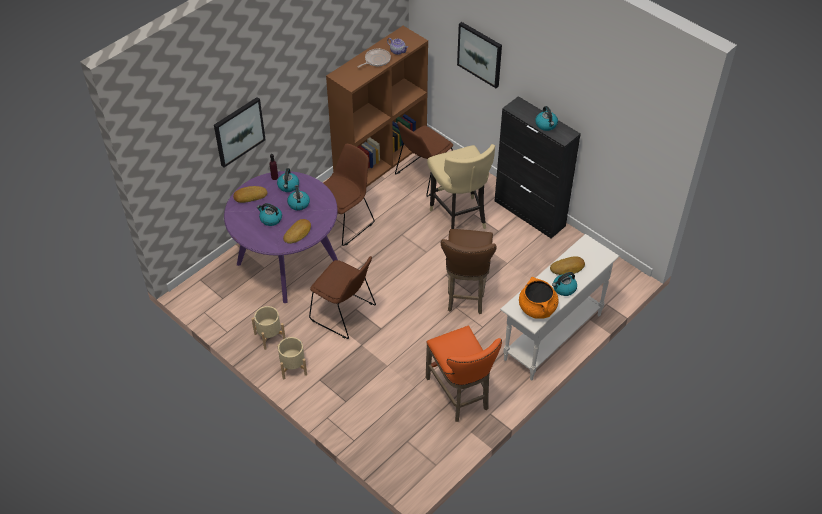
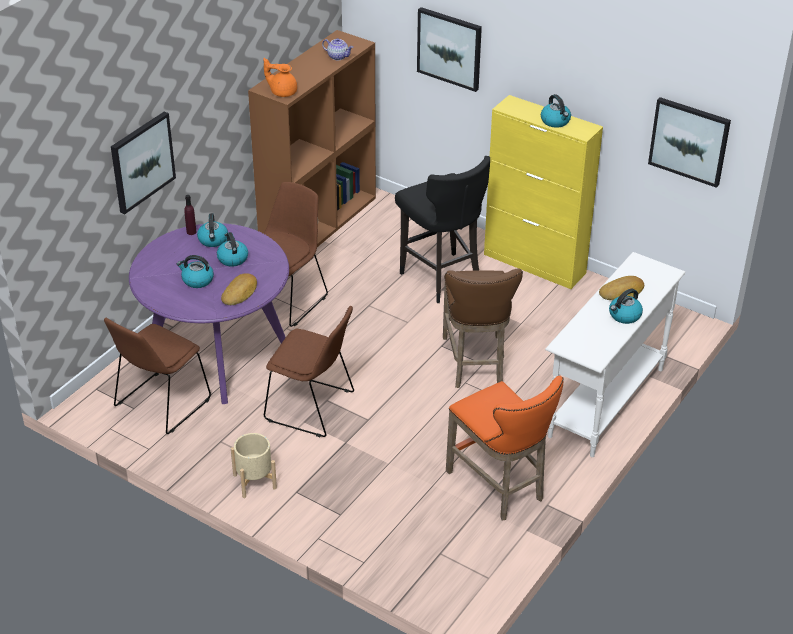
camera: 10 degrees left, 10 degrees down
bread [233,186,267,203] -> none
beige planter [251,306,286,350] -> none
frying pan [357,48,391,68] -> none
brown chair [395,121,453,197] -> brown chair moved to [104,318,211,434]
beige stool [427,144,495,229] -> black stool [395,156,490,303]
black cabinet [495,96,581,239] -> yellow cabinet [484,95,603,289]
orange cooking pot [519,277,559,319] -> none
none -> orange teapot [263,58,297,97]
none -> picture [648,97,731,188]

